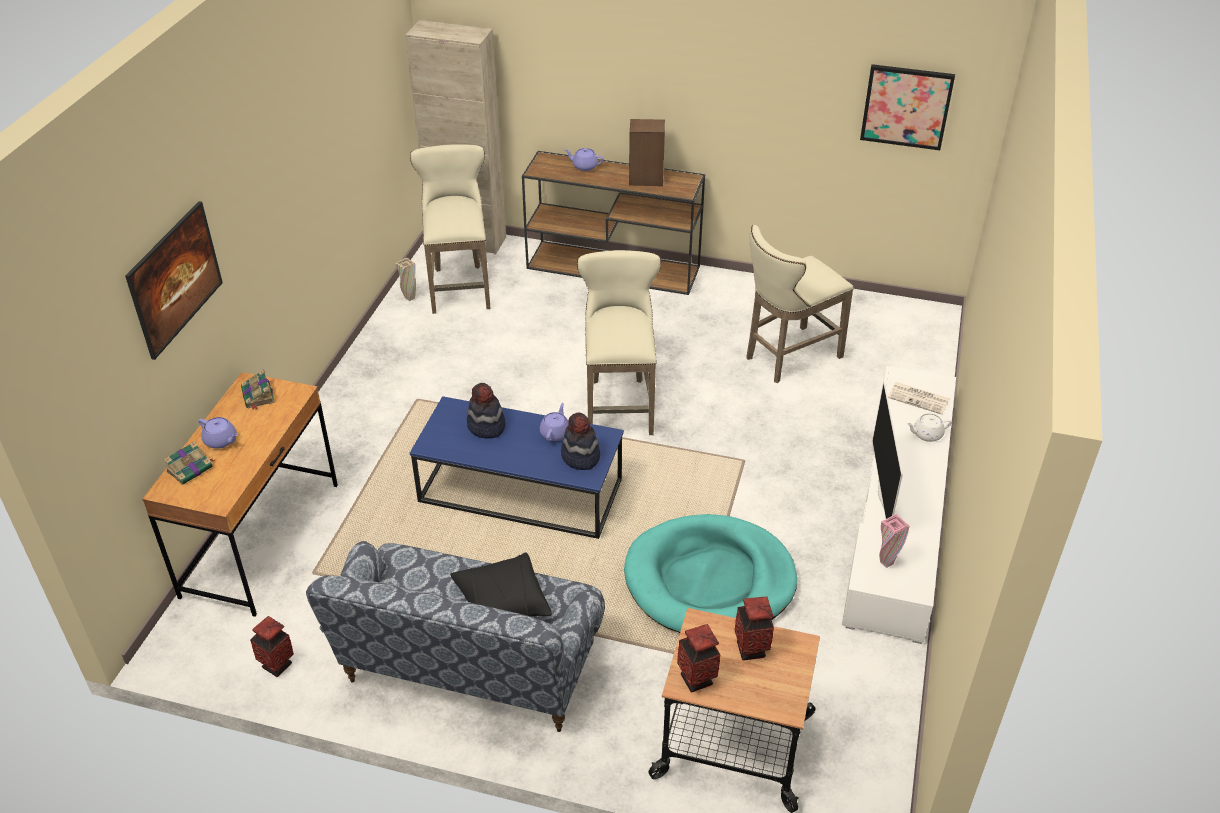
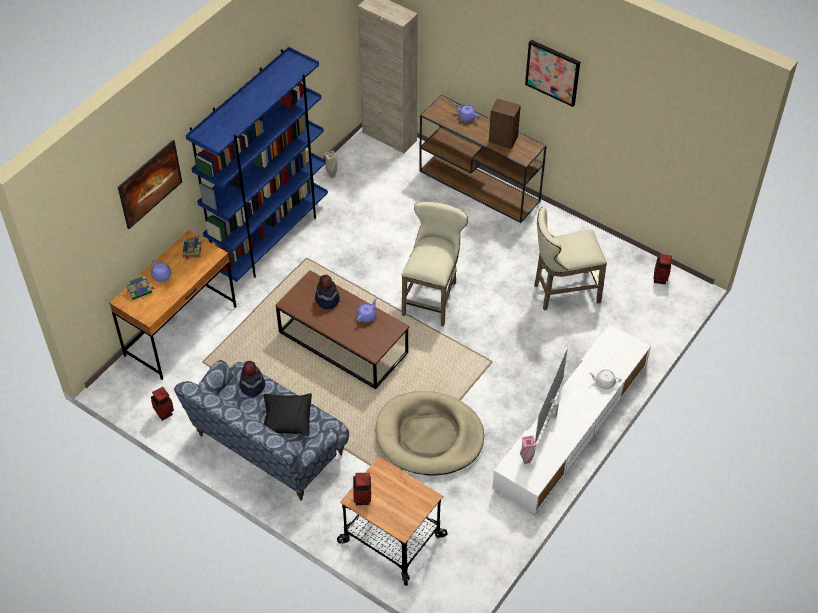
camera: 20 degrees right, 10 degrees up
beige stool [410,144,491,314] -> none
blue coffee table [410,396,624,539] -> brown coffee table [275,270,409,389]
hat [561,413,600,470] -> hat moved to [239,361,265,397]
turquoise dog bed [624,514,797,633] -> beige dog bed [376,391,484,476]
vase [734,597,774,661] -> vase moved to [653,254,672,284]
picture [860,64,955,150] -> picture moved to [525,40,580,107]
newspaper [888,382,950,414] -> none
none -> blue bookcase [186,47,328,282]

